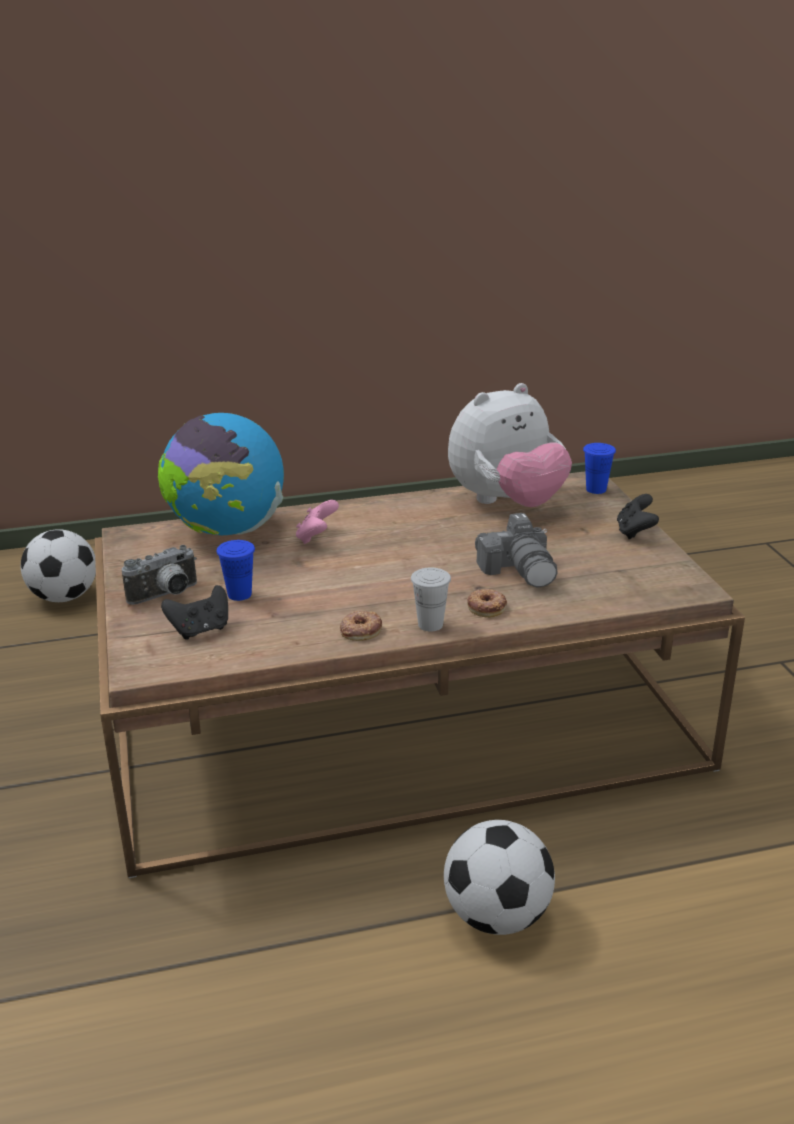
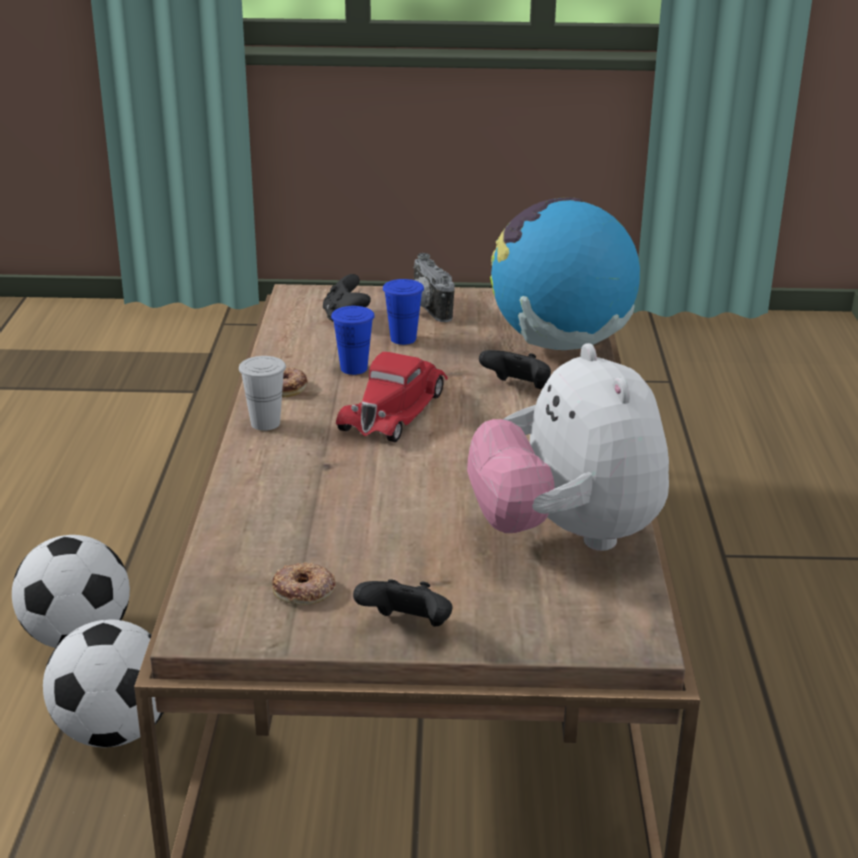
camera: 105 degrees right, 0 degrees up
football [21,529,96,602] -> football moved to [43,619,164,747]
pink game controller [296,500,339,544] -> black game controller [479,350,551,389]
donut [467,589,507,618] -> donut moved to [272,562,336,605]
camera [475,513,558,588] -> none
blue cup [583,443,616,494] -> blue cup moved to [331,306,375,375]
none -> red toy car [336,352,448,442]

